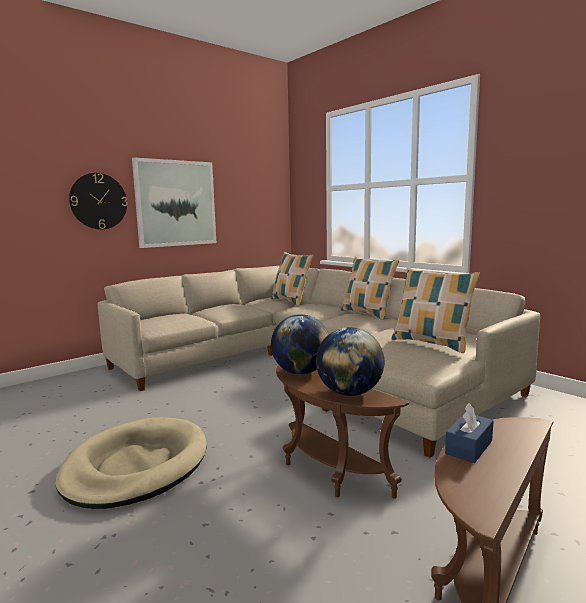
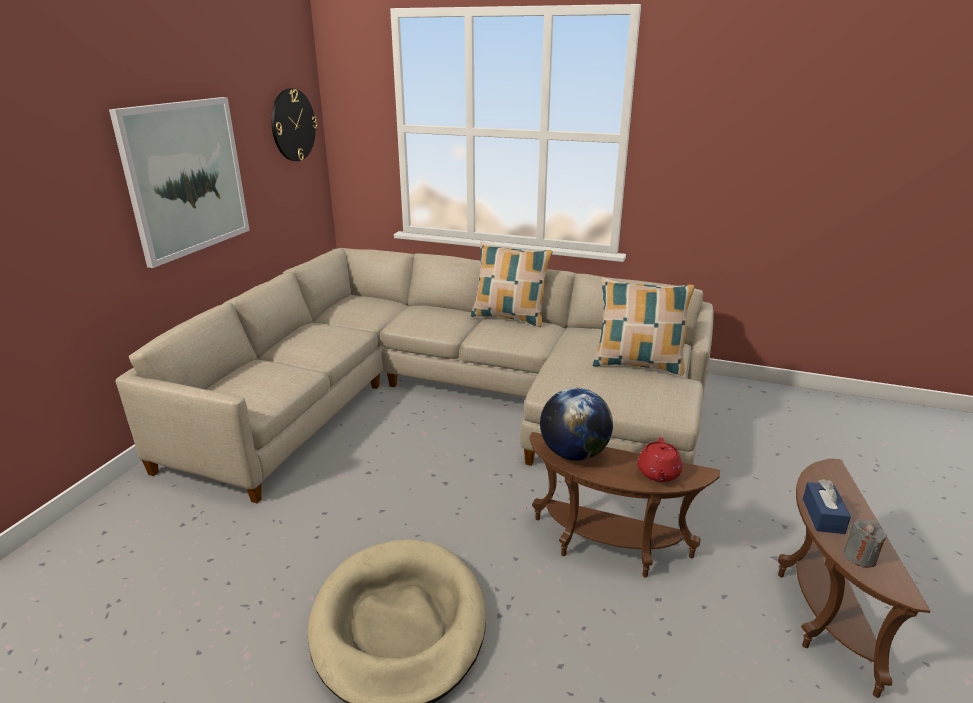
camera: 30 degrees left, 15 degrees up
wall clock [69,173,128,230] -> wall clock moved to [271,88,317,161]
pillow [271,252,314,306] -> none
globe [316,327,385,396] -> red teapot [638,437,682,482]
none -> grey candle [843,519,887,568]

